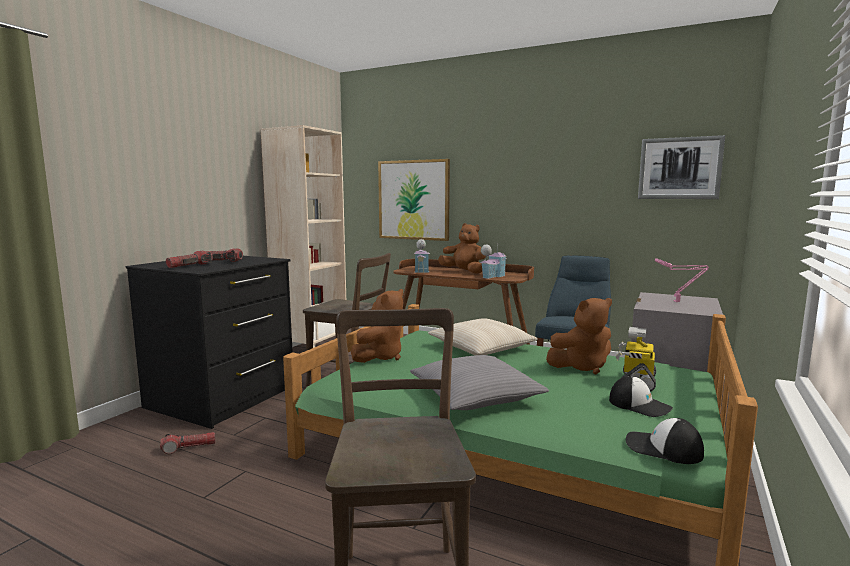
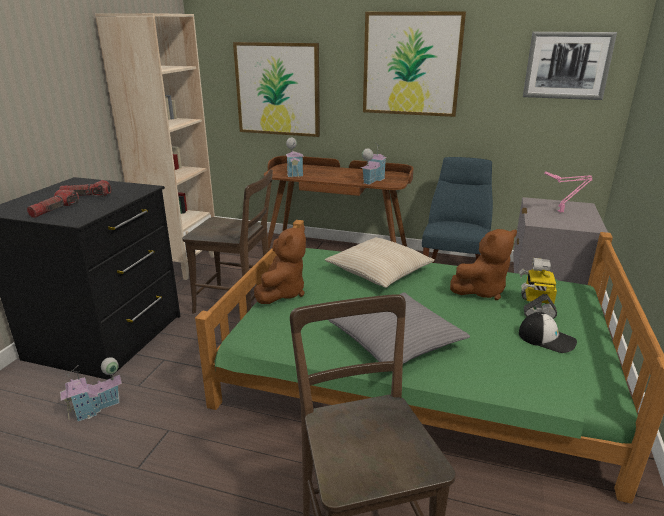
camera: 10 degrees left, 15 degrees up
flashlight [160,432,215,454] -> toy house [59,357,122,421]
brown plush toy [438,223,486,274] -> none
cap [626,418,704,464] -> none
none -> picture [363,11,466,117]

